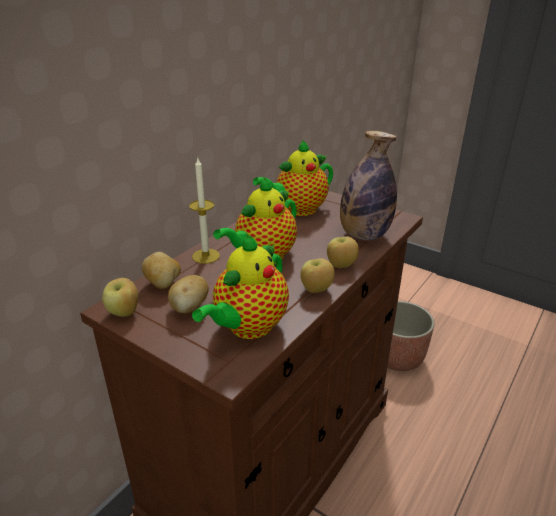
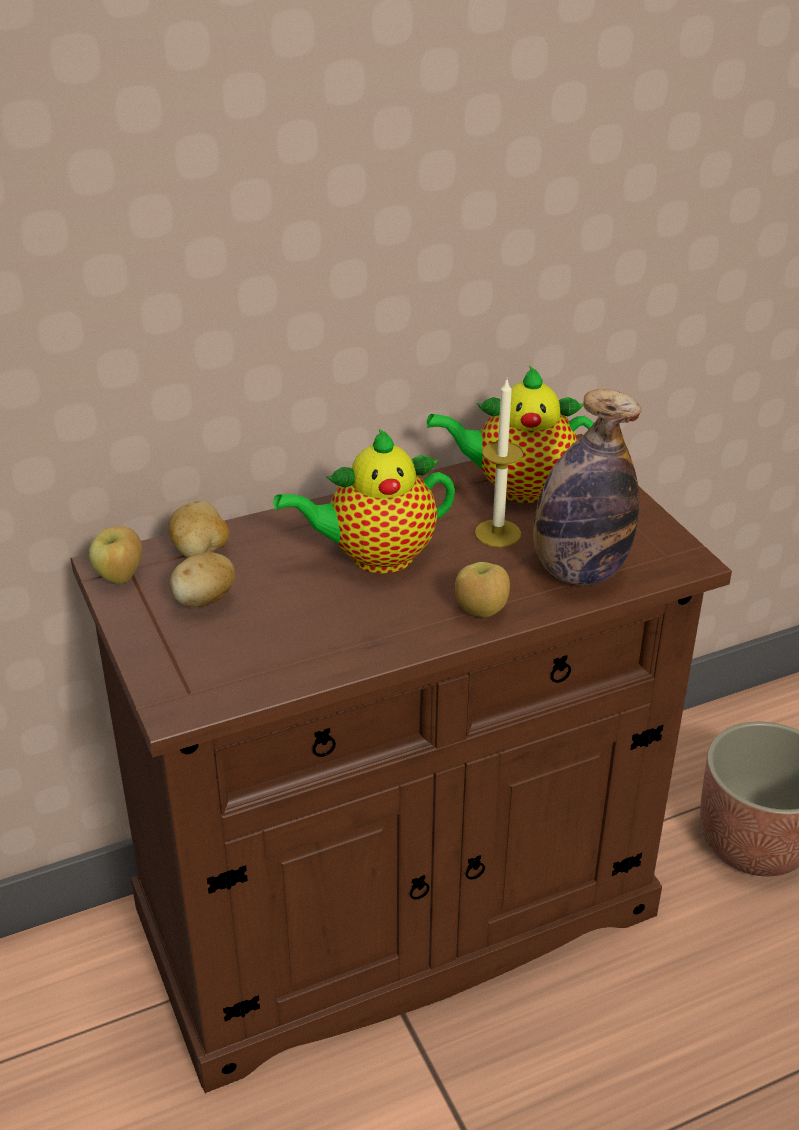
camera: 30 degrees right, 5 degrees up
candle [189,158,220,264] -> candle moved to [475,380,523,547]
teapot [192,235,289,339] -> none
apple [300,258,335,293] -> none

